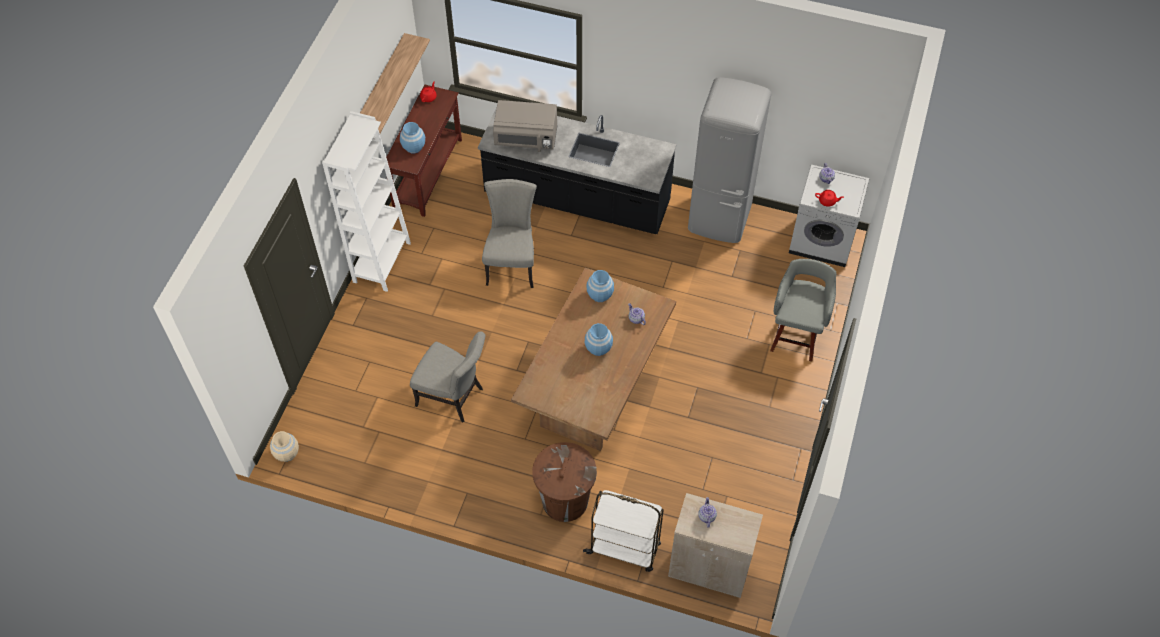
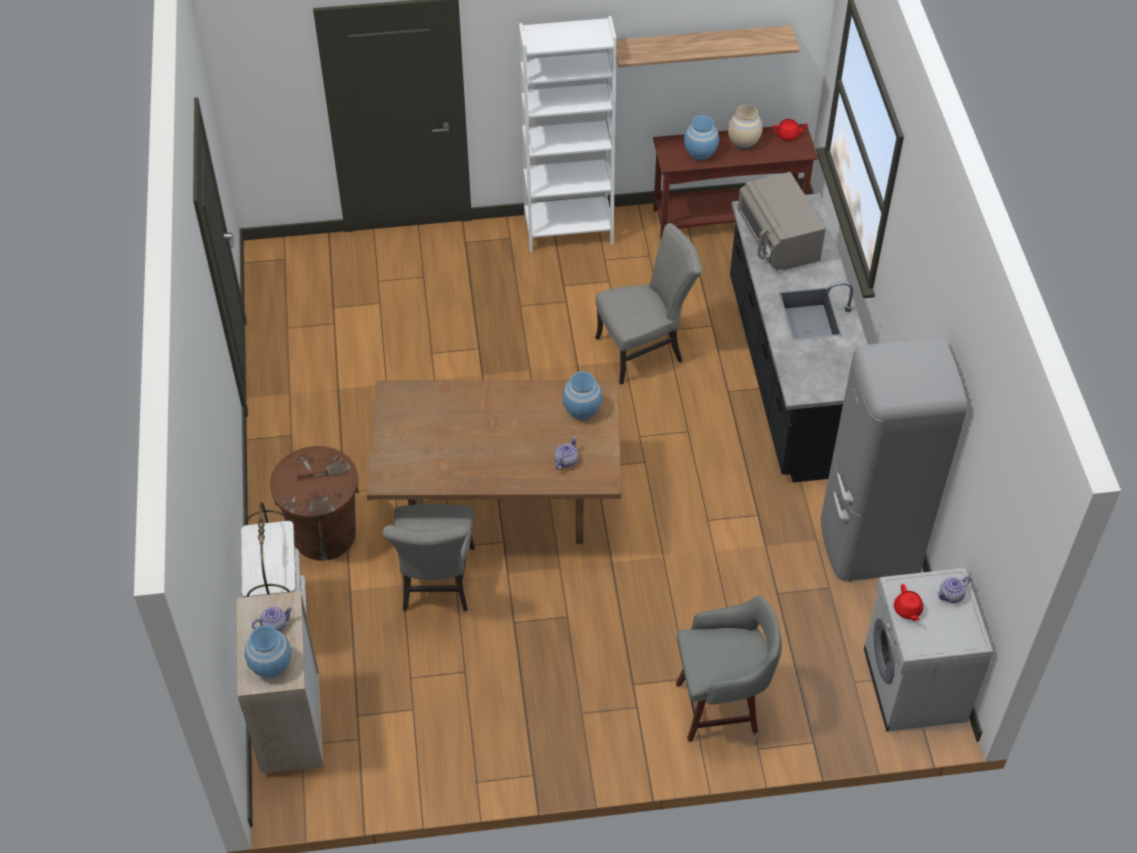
camera: 65 degrees right, 5 degrees down
beige vase [270,431,299,462] -> beige vase moved to [728,104,762,149]
grey chair [410,331,485,423] -> grey chair moved to [383,504,475,612]
blue vase [585,323,613,356] -> blue vase moved to [244,626,291,678]

